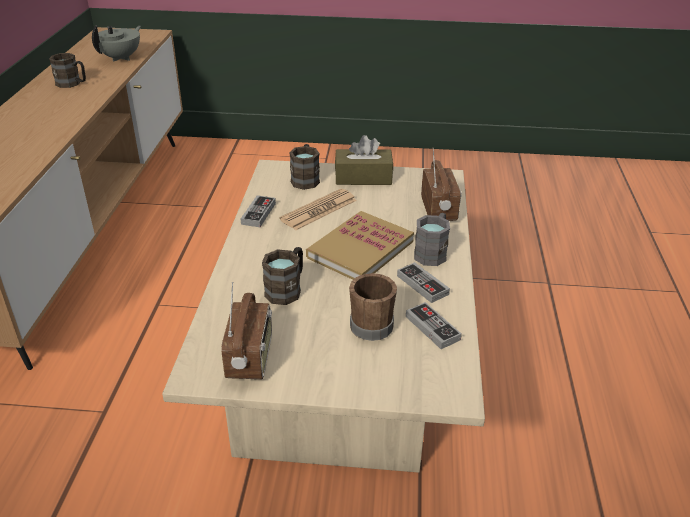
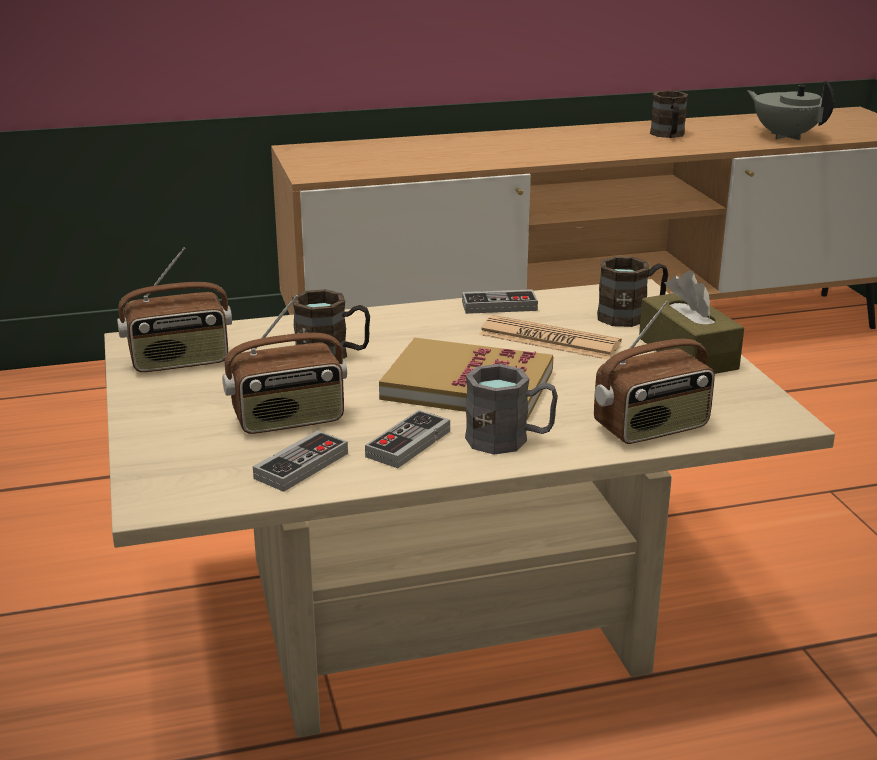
camera: 70 degrees right, 10 degrees down
grey teapot [92,25,141,62] -> grey teapot turned 135 degrees counterclockwise [747,80,834,140]
brown mug [349,273,397,341] -> radio [223,295,347,434]

